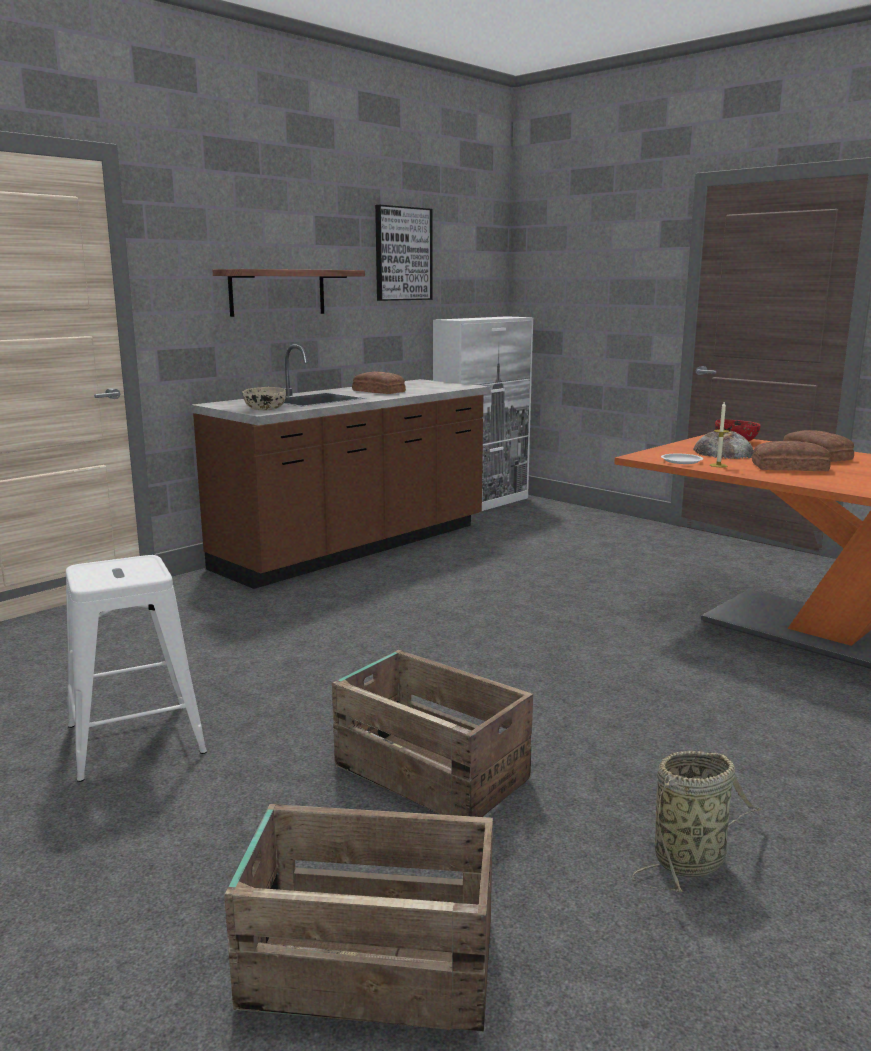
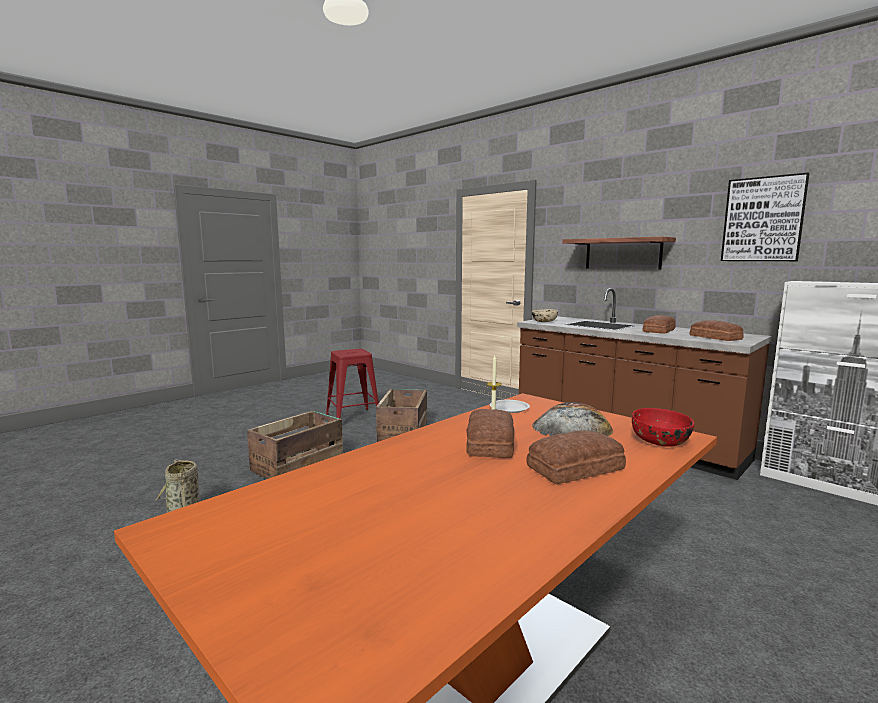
camera: 90 degrees right, 5 degrees down
white stool [66,555,207,782] -> red stool [326,349,379,418]
crate [224,804,493,1031] -> crate moved to [376,389,427,442]
none -> bread [689,320,744,341]

